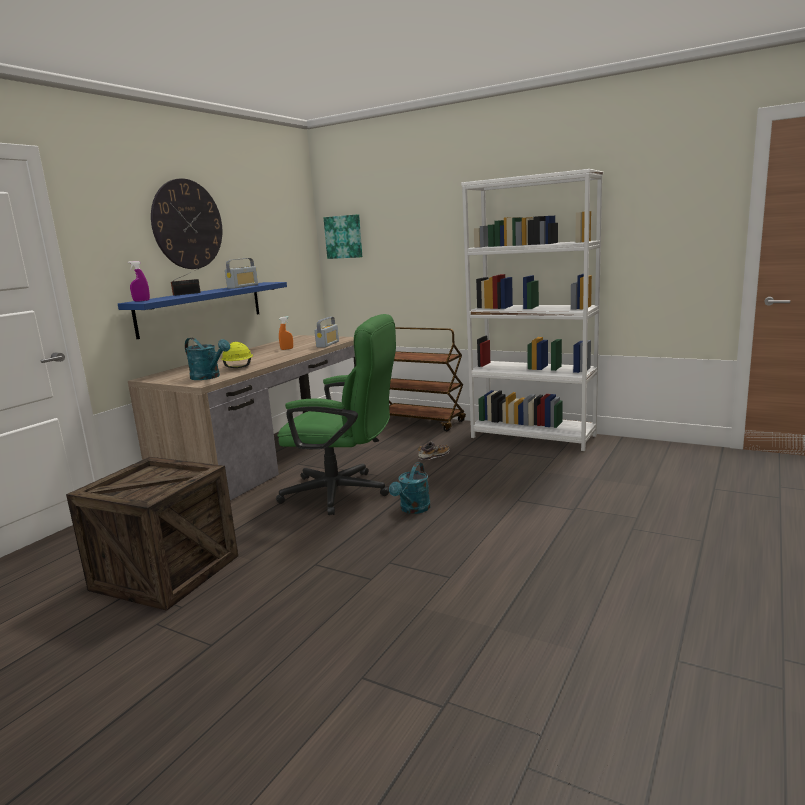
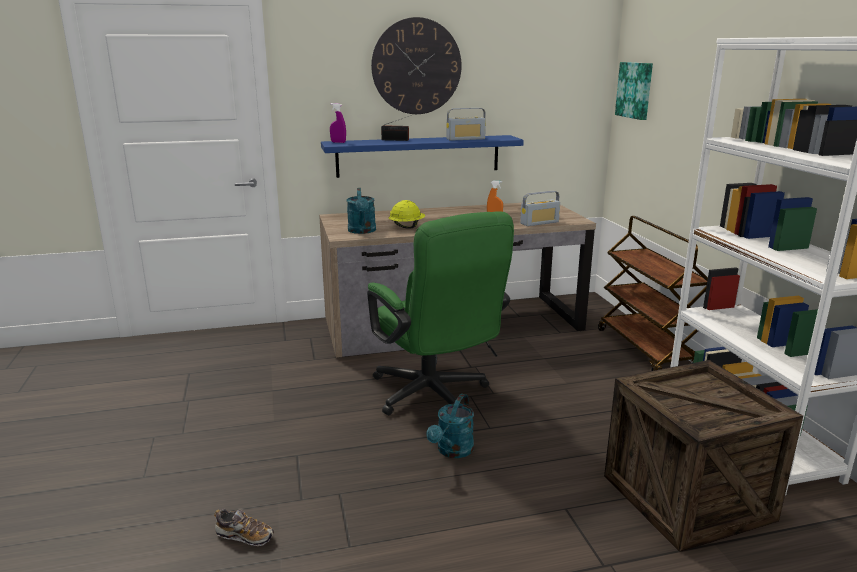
camera: 45 degrees right, 5 degrees up
crate [66,457,238,611] -> crate moved to [604,360,803,552]
turquoise watering can [389,462,431,514] -> turquoise watering can turned 45 degrees counterclockwise [427,394,474,458]
shoe [418,442,450,460] -> shoe moved to [214,508,274,546]

